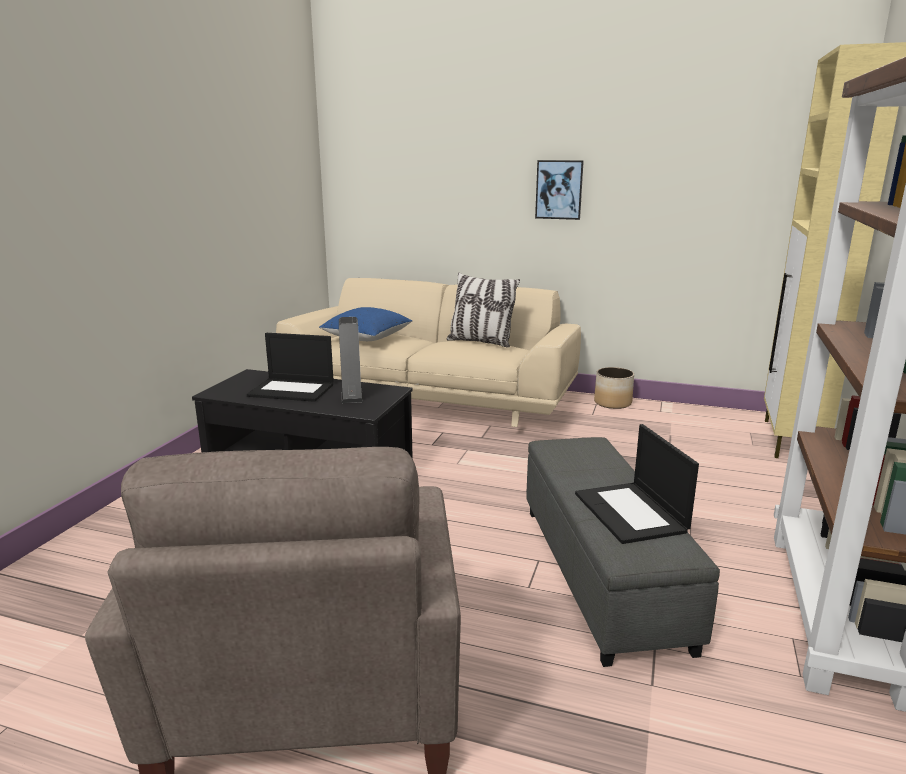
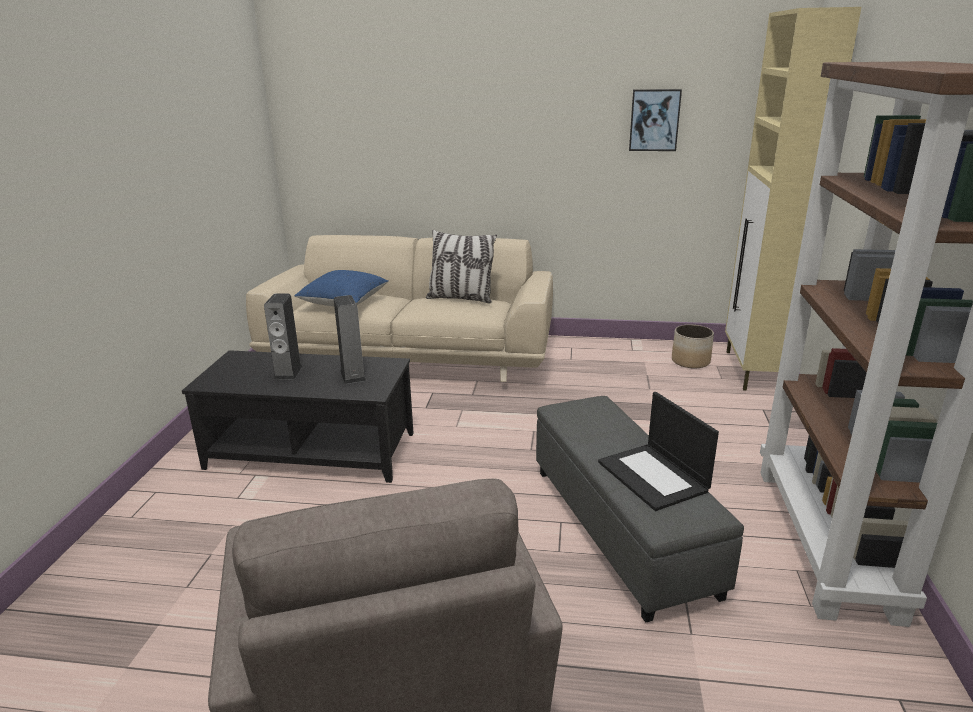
camera: 10 degrees left, 5 degrees up
laptop [247,333,334,402] -> speaker [264,293,302,380]
picture [535,160,584,220] -> picture moved to [629,89,682,151]
planter [594,367,634,409] -> planter moved to [672,324,714,368]

